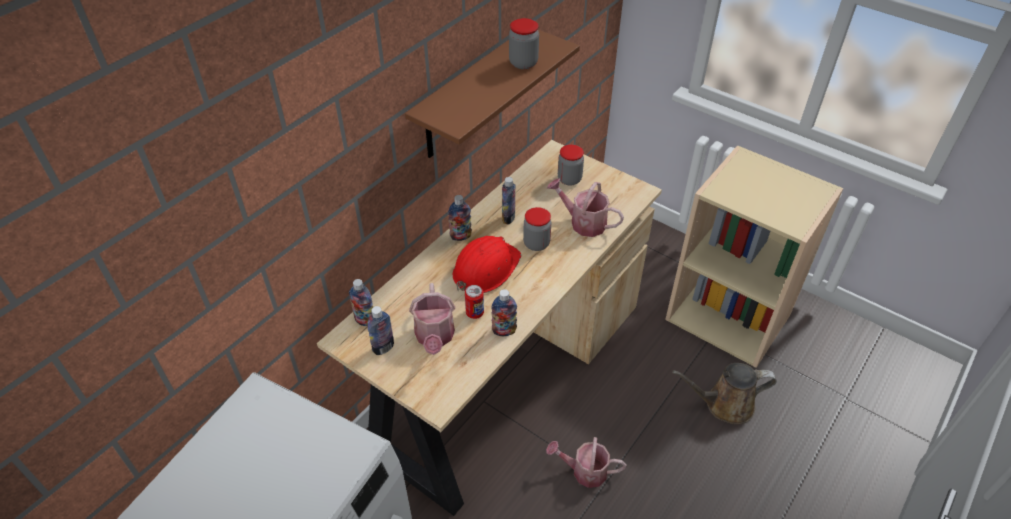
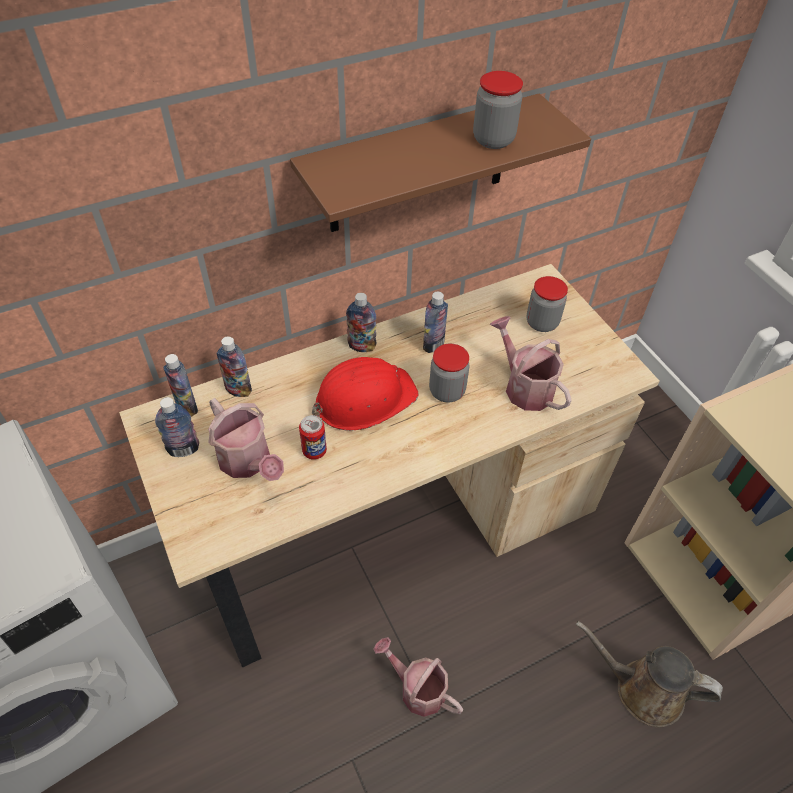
camera: 25 degrees right, 5 degrees up
watering can [409,283,455,355] -> watering can turned 60 degrees counterclockwise [208,398,284,481]
bottle [491,289,517,336] -> bottle moved to [216,336,252,397]

